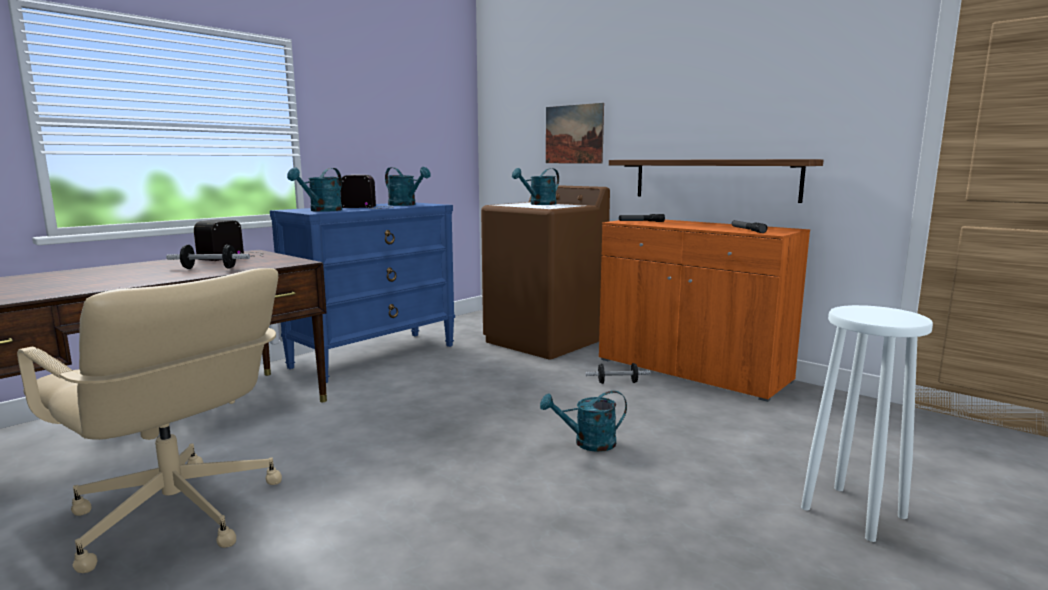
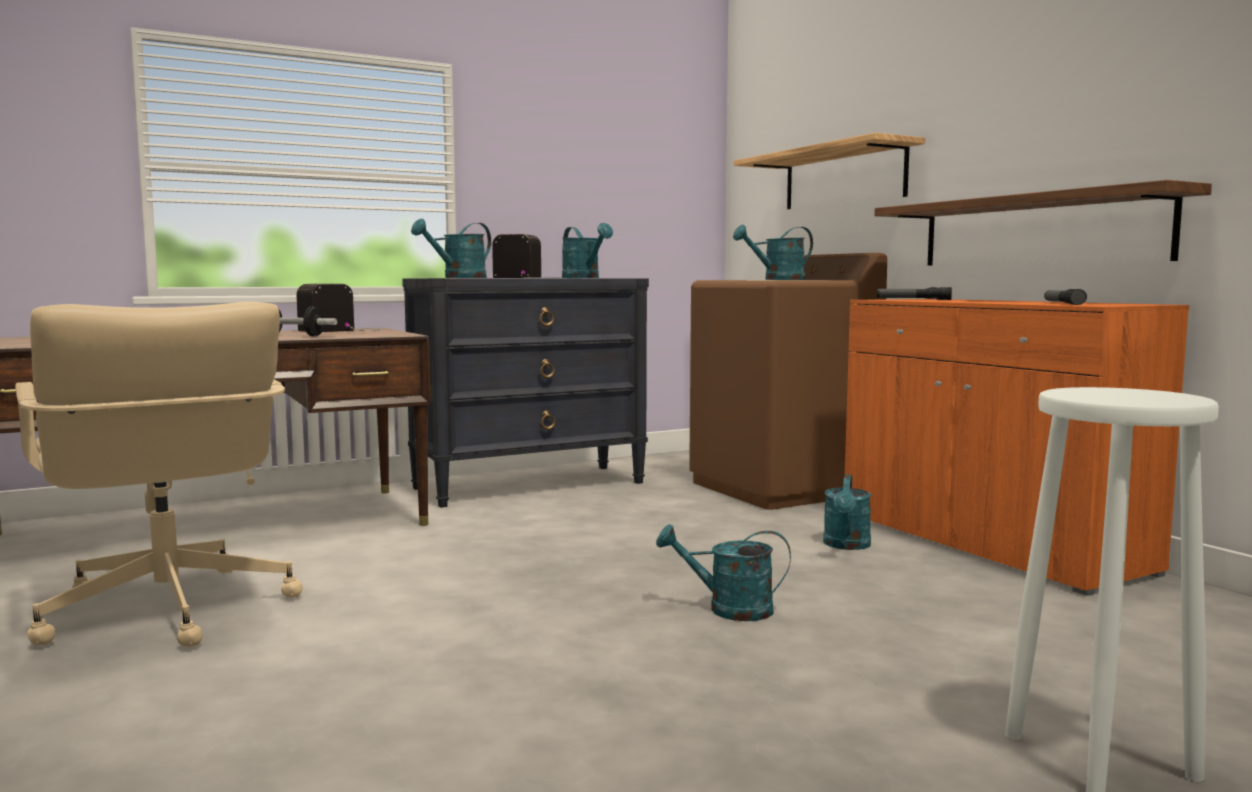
camera: 20 degrees right, 5 degrees down
blue dresser [270,202,455,383] -> black dresser [402,278,649,508]
picture [546,103,604,163] -> shelf [734,132,925,209]
dumbbell [585,363,650,384] -> turquoise watering can [823,474,871,550]

